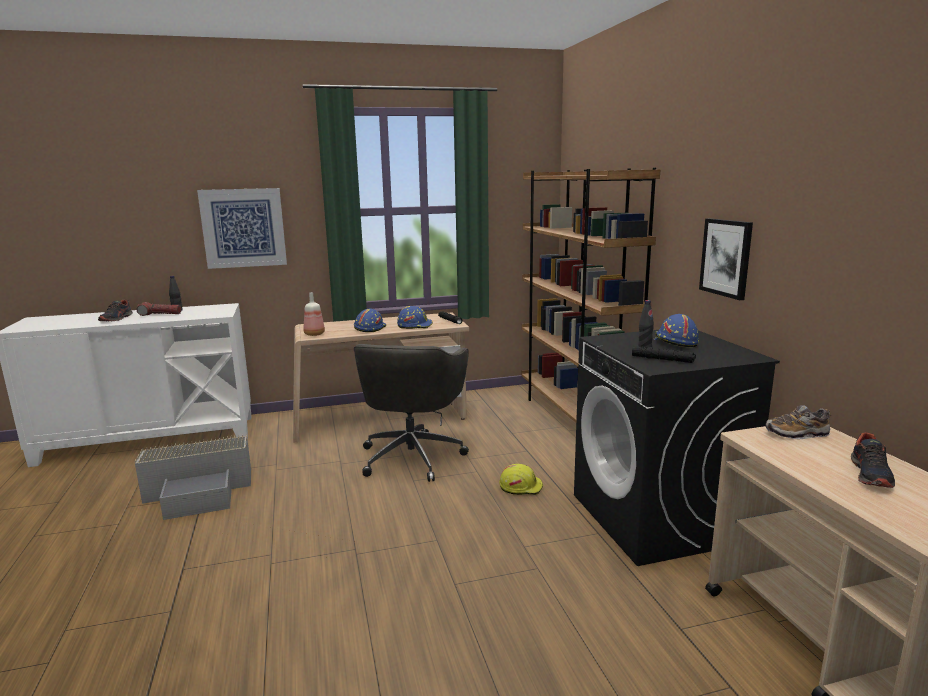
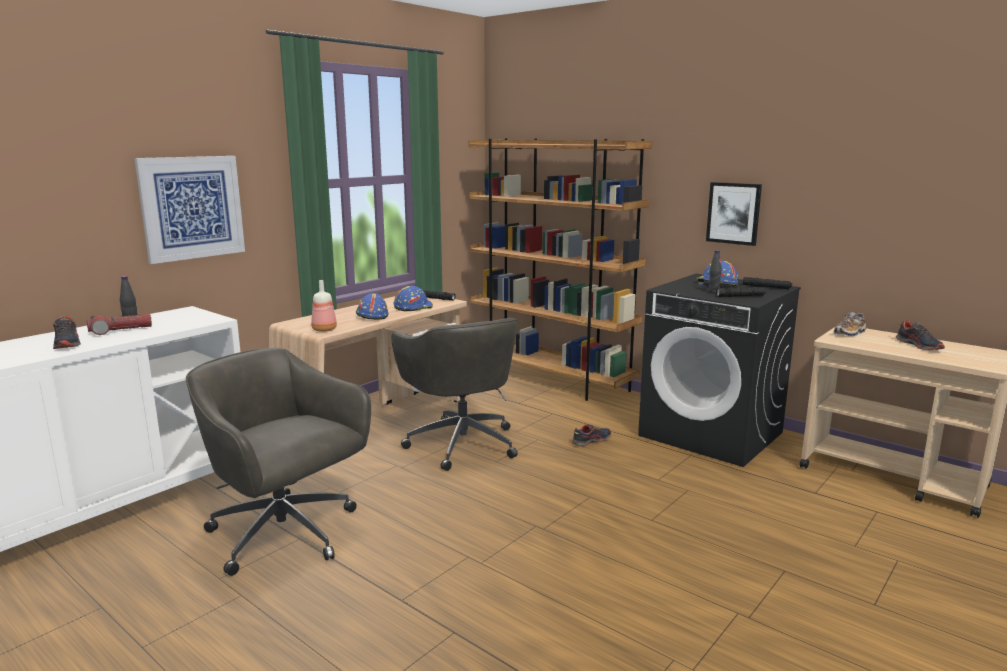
camera: 35 degrees left, 0 degrees up
grey storage box [134,433,251,520] -> grey office chair [186,348,371,576]
yellow hard hat [499,464,543,495] -> shoe [572,424,611,447]
none -> black flashlight [743,277,792,289]

